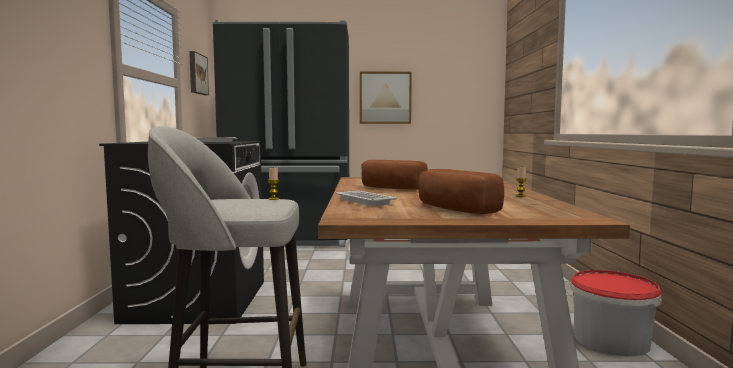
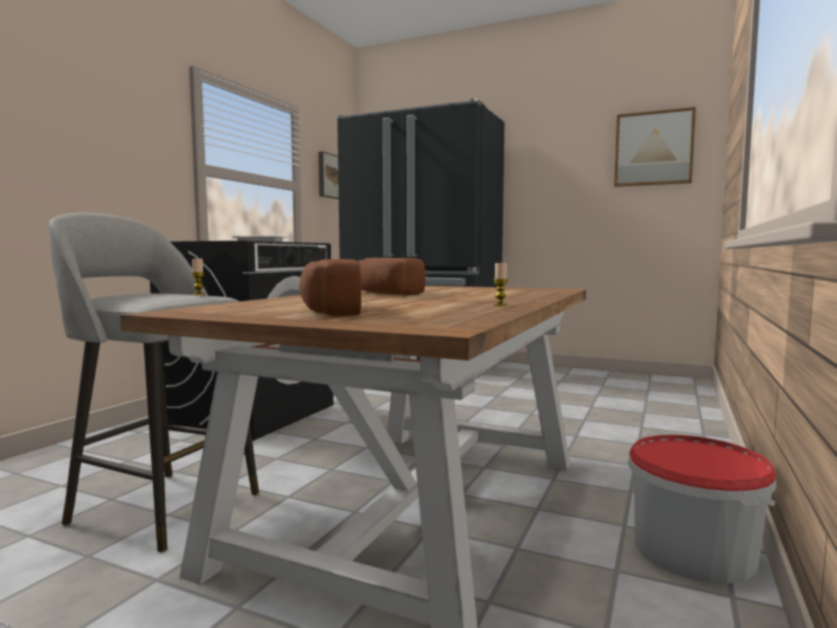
camera: 25 degrees right, 0 degrees up
white tray [336,191,397,206] -> none
picture [360,72,412,124] -> picture moved to [614,107,696,187]

